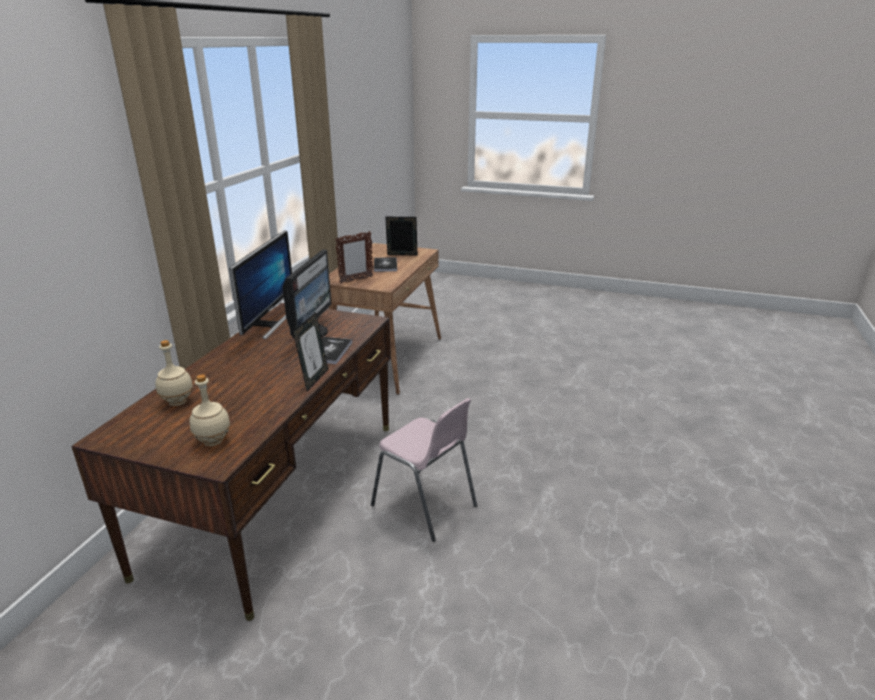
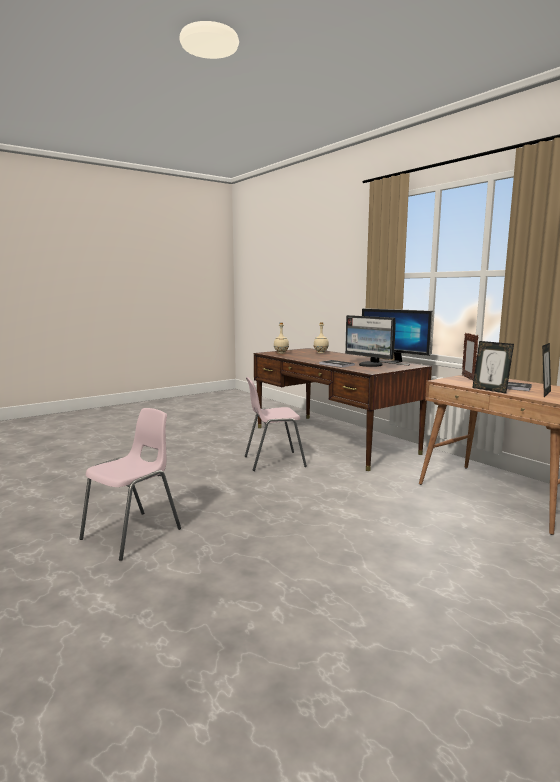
camera: 125 degrees right, 15 degrees down
picture frame [293,312,328,391] -> picture frame moved to [472,341,514,393]
none -> pink chair [79,408,181,561]

